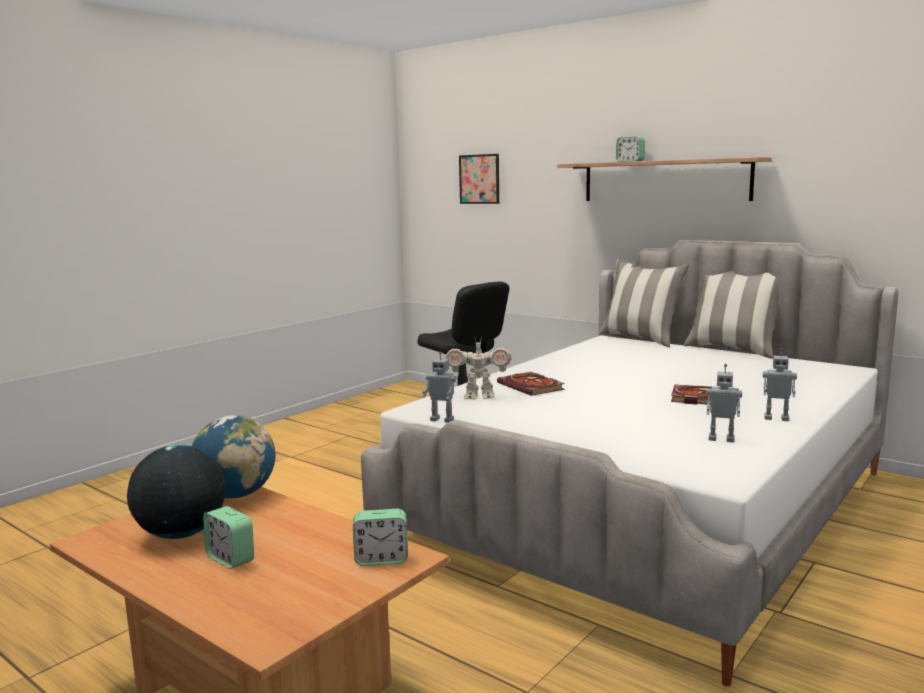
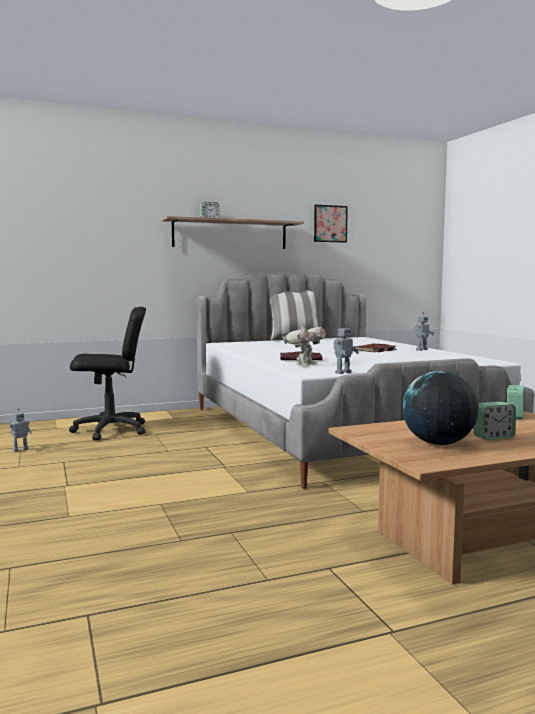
camera: 60 degrees left, 5 degrees down
globe [192,415,275,498] -> none
picture [459,154,499,204] -> picture moved to [314,205,348,243]
pillow [599,259,689,347] -> none
toy robot [706,364,742,443] -> toy robot moved to [9,408,32,452]

